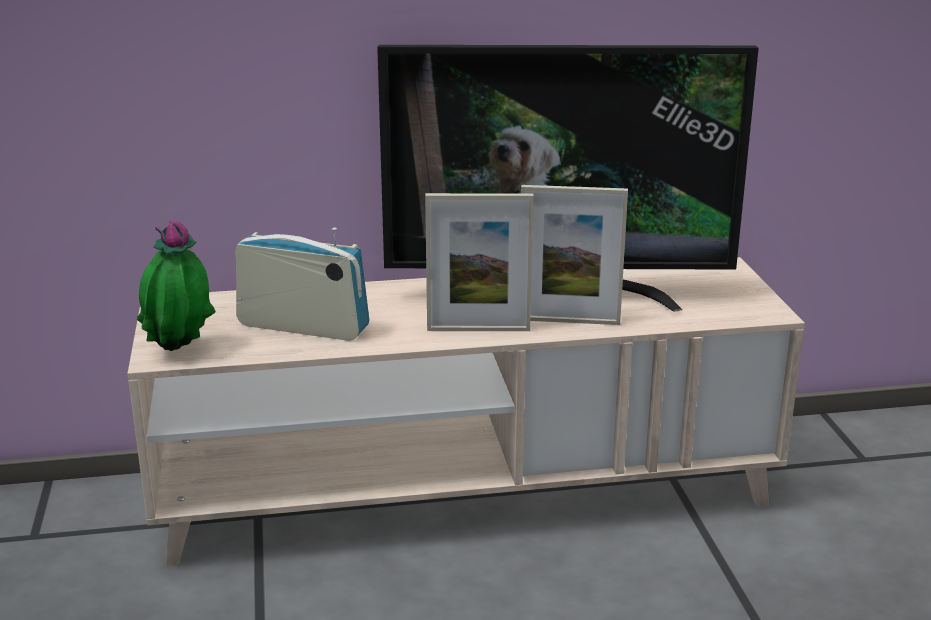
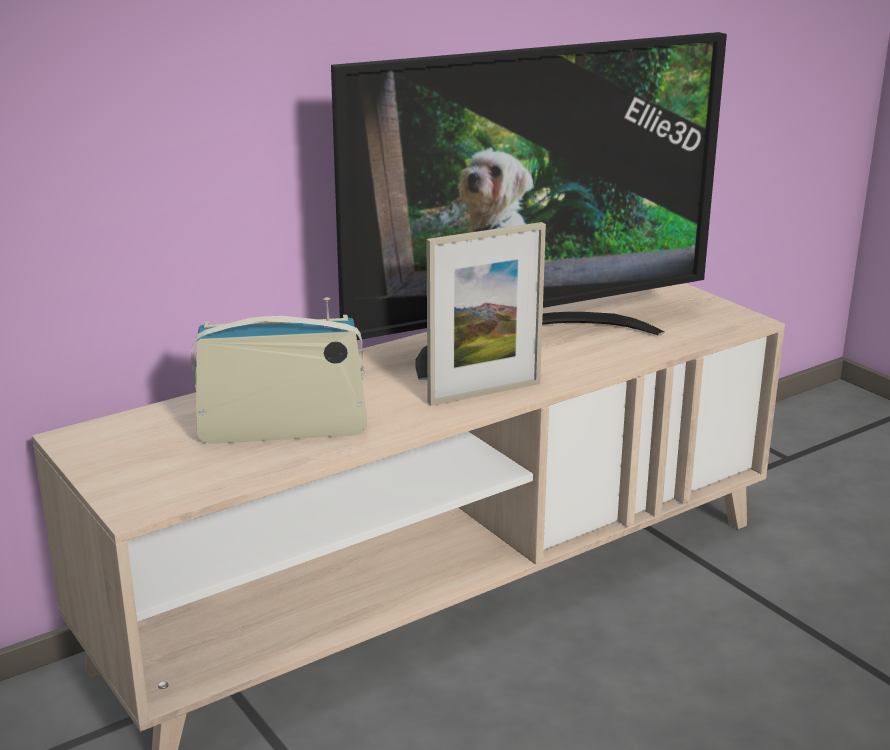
camera: 25 degrees left, 0 degrees up
potted plant [137,220,216,351] -> none
picture frame [521,185,628,325] -> none

